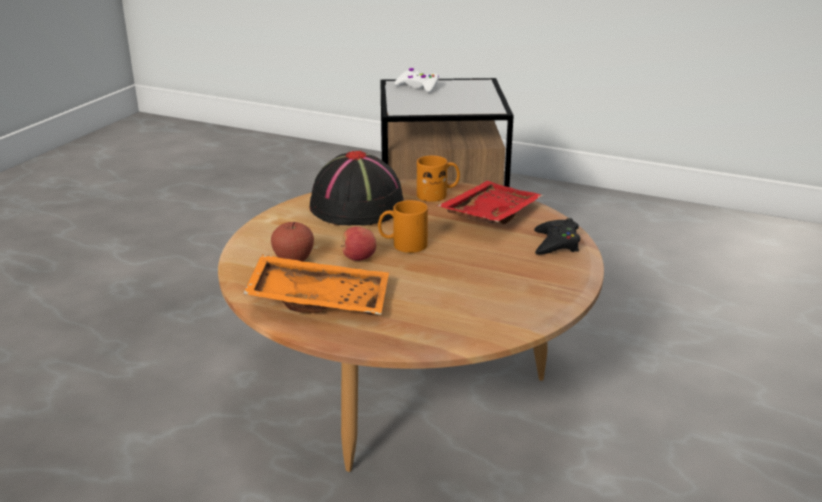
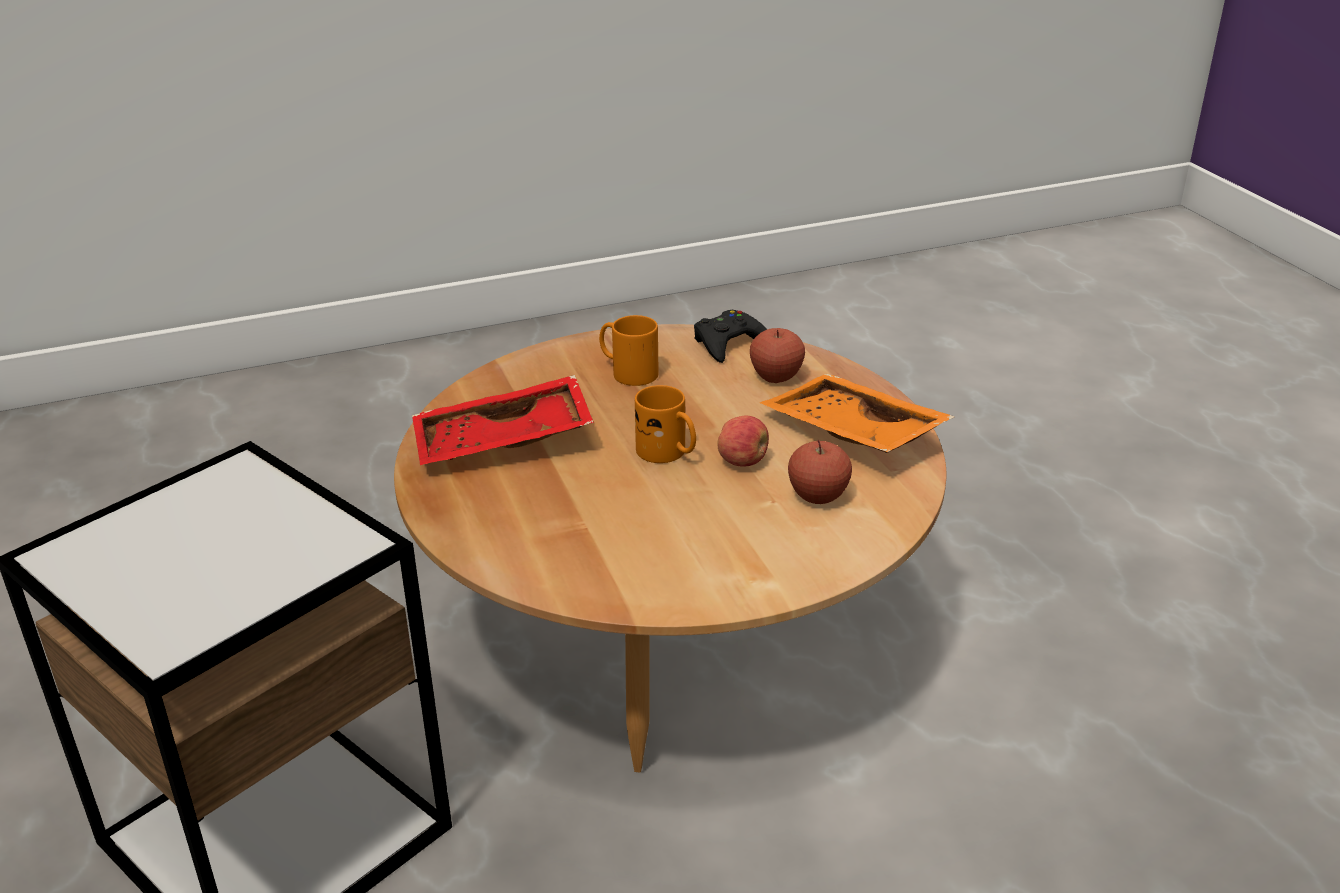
camera: 135 degrees left, 5 degrees up
black hat [309,151,403,225] -> none
white game controller [394,68,439,93] -> none
orange mug [417,156,460,202] -> orange mug moved to [599,315,658,386]
black game controller [534,218,580,255] -> black game controller moved to [694,310,767,363]
none -> apple [750,328,805,383]

